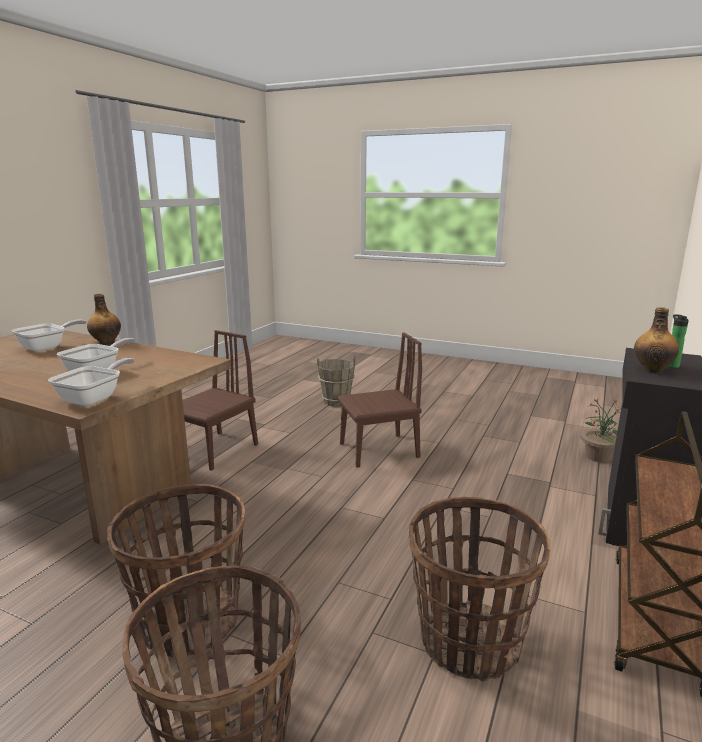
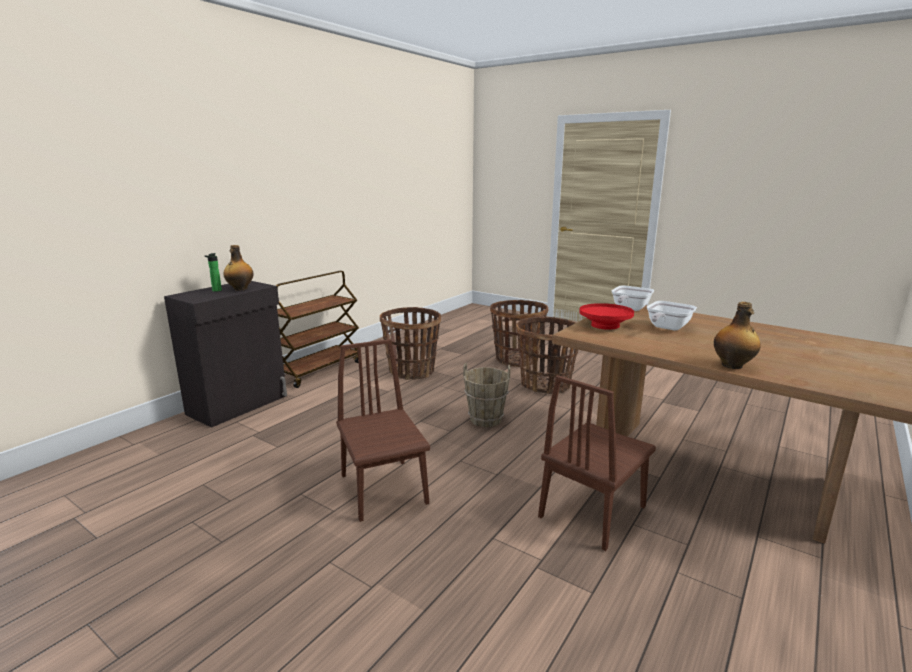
camera: 170 degrees left, 0 degrees up
frying pan [11,320,86,352] -> none
brown bucket [317,355,355,407] -> brown bucket moved to [463,363,510,427]
brown chair [338,332,422,468] -> brown chair turned 75 degrees clockwise [336,339,430,522]
potted plant [580,398,621,463] -> none
none -> red bowl [580,303,634,330]

